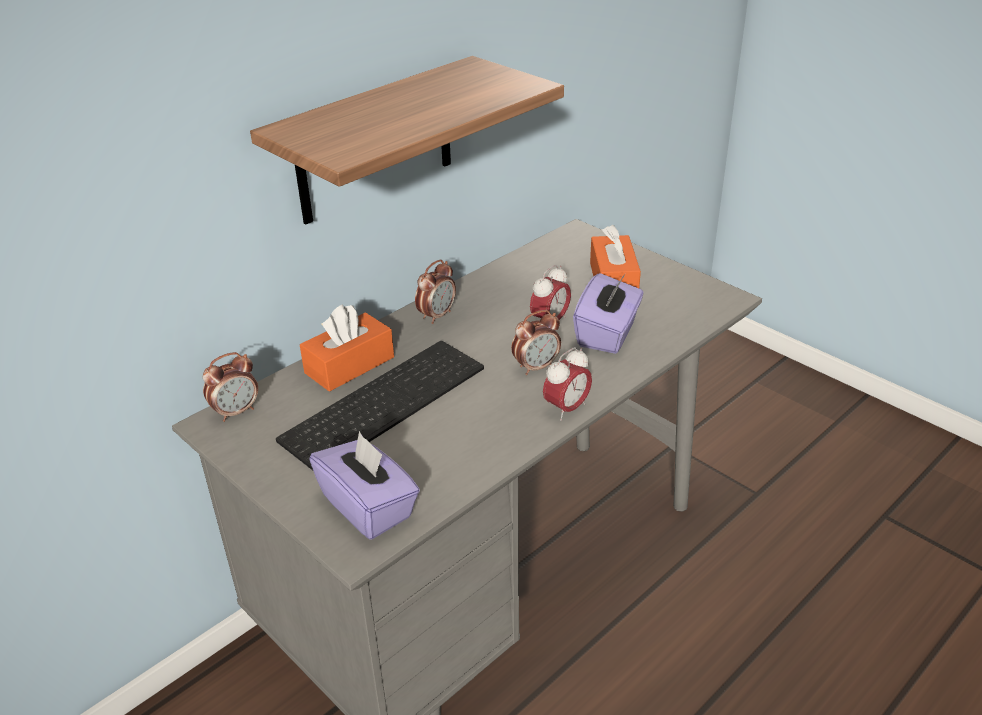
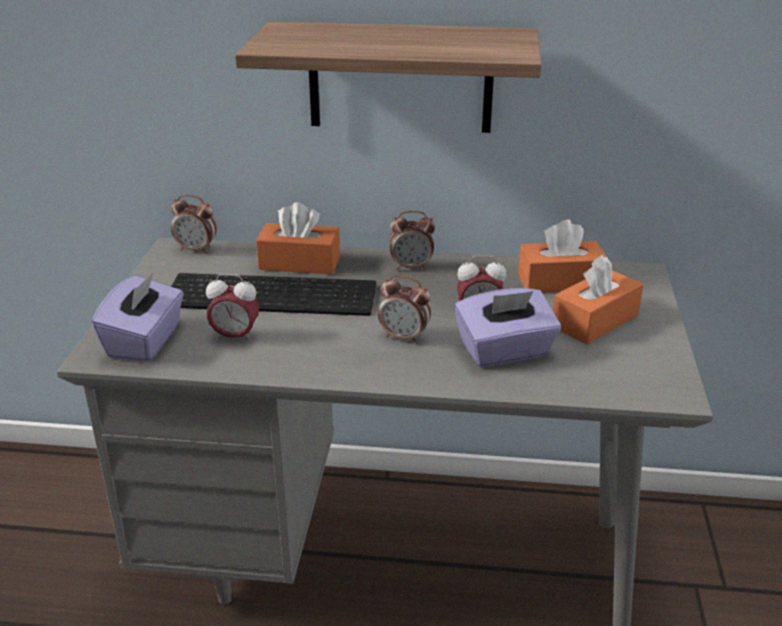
camera: 50 degrees right, 5 degrees down
alarm clock [543,347,592,421] -> alarm clock moved to [206,274,259,342]
none -> orange tissue box [518,220,607,293]

